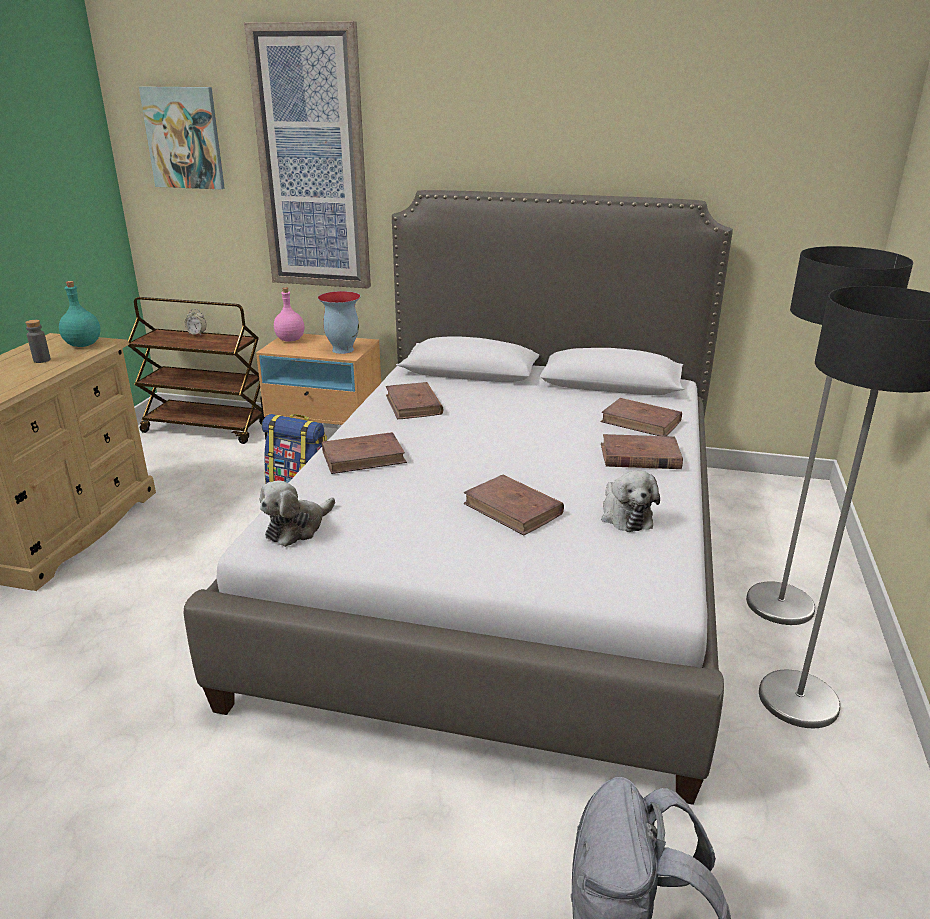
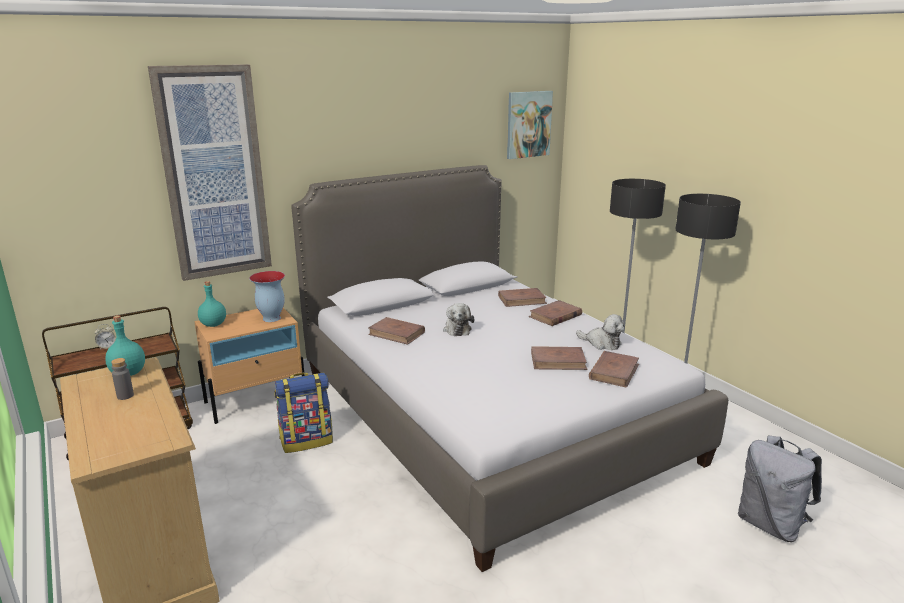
camera: 45 degrees left, 5 degrees down
picture [139,87,225,189] -> picture moved to [507,91,553,159]
plush toy [260,480,335,547] -> plush toy moved to [443,303,474,336]
pink bottle [274,287,304,342] -> turquoise bottle [198,281,226,327]
brown book [322,432,407,474] -> brown book moved to [589,351,639,388]

